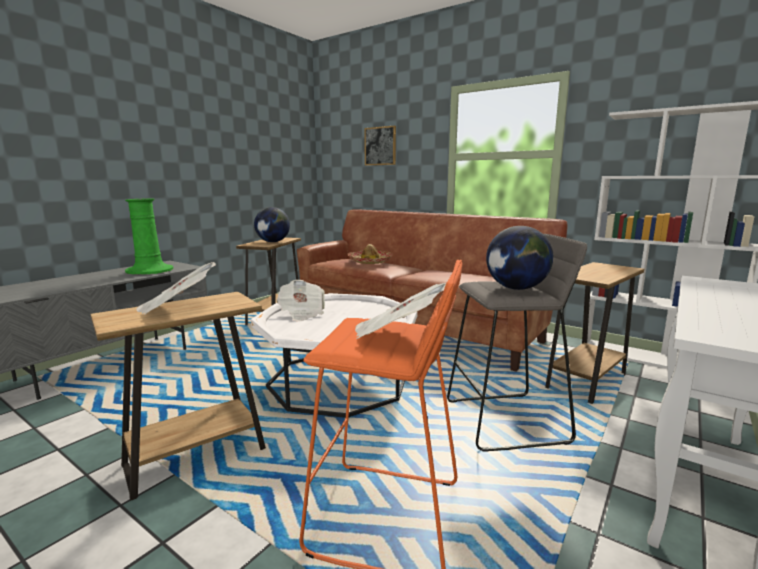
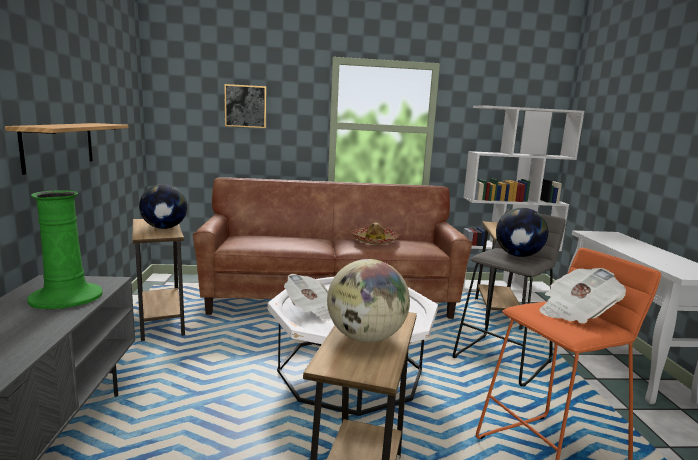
camera: 40 degrees left, 0 degrees up
newspaper [136,262,216,315] -> globe [327,259,410,343]
hat [347,244,393,264] -> hat moved to [351,223,399,245]
none -> shelf [5,123,128,175]

